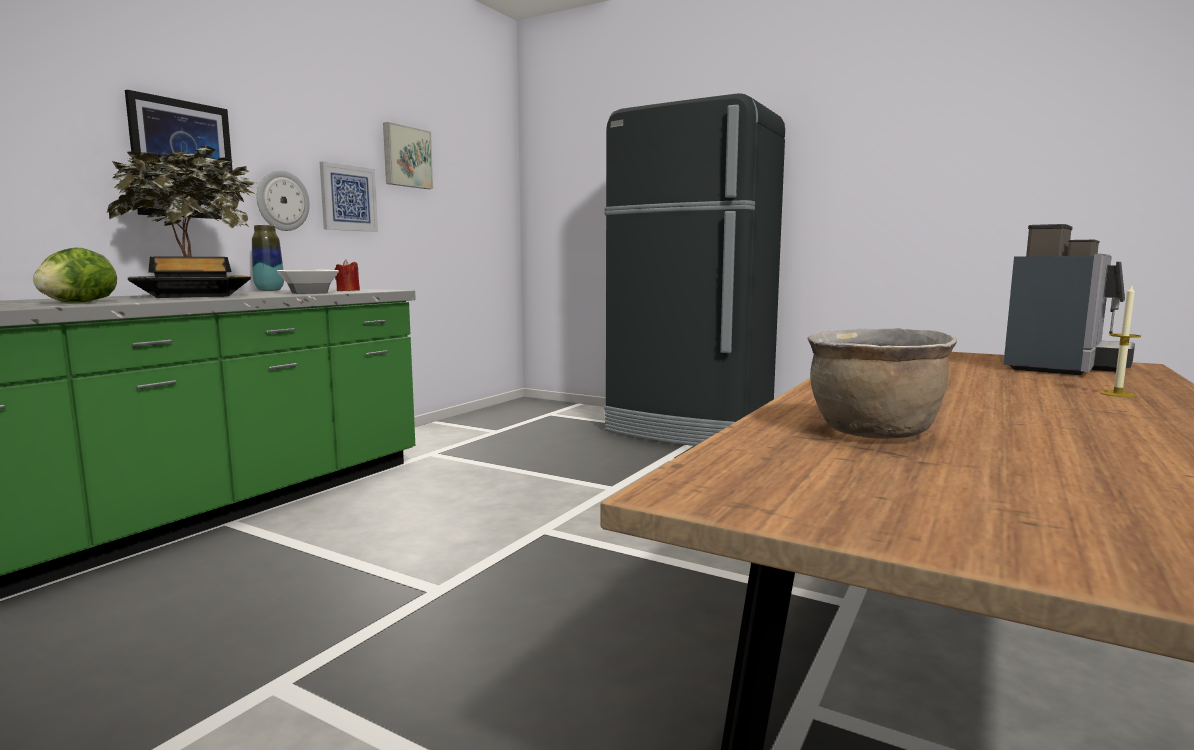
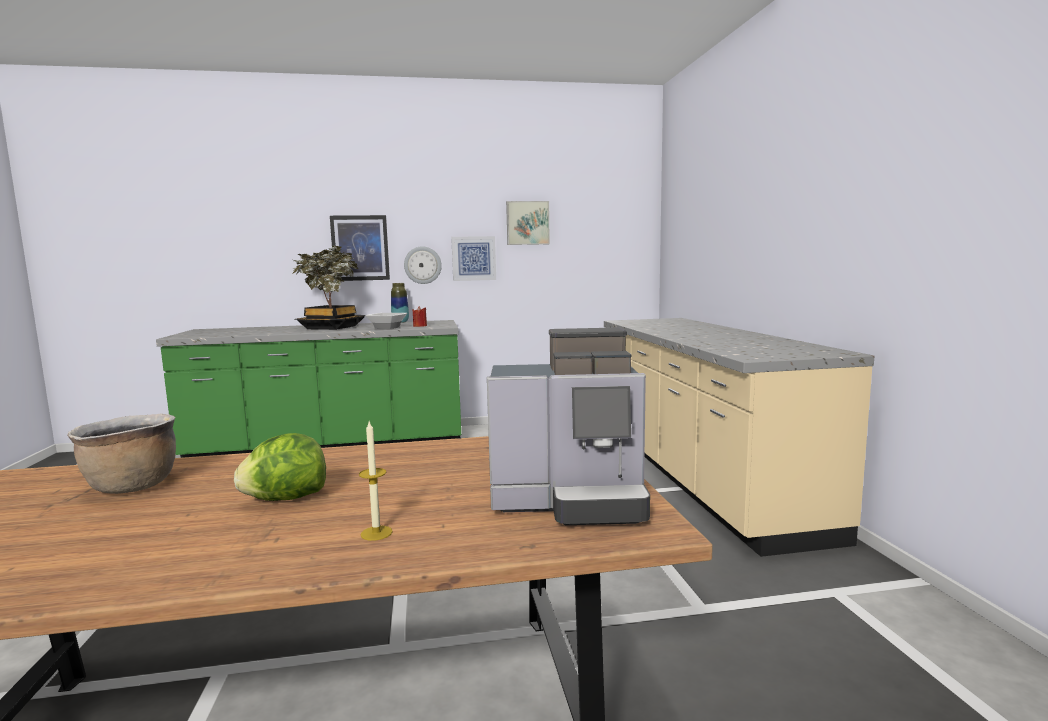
camera: 50 degrees right, 0 degrees up
lettuce [33,247,117,303] -> lettuce moved to [234,433,326,501]
black fridge [604,93,785,446] -> beige counter [604,318,874,557]

